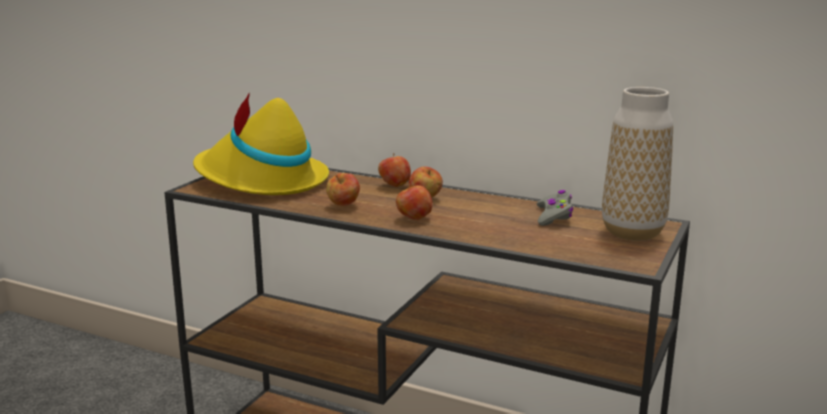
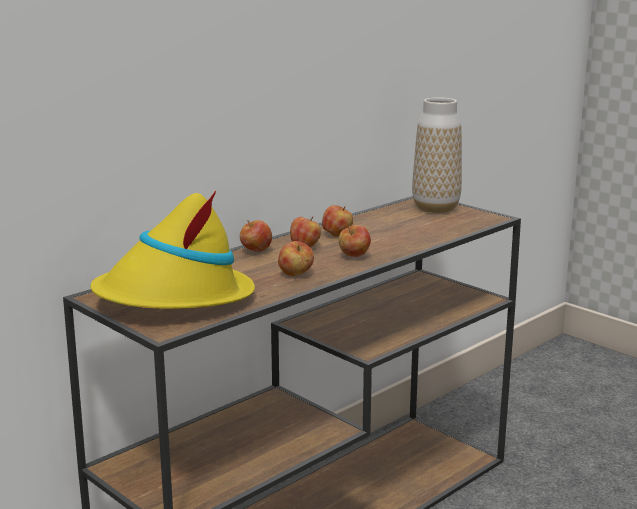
camera: 70 degrees left, 0 degrees up
grey game controller [537,190,573,226] -> none
none -> apple [322,205,353,237]

